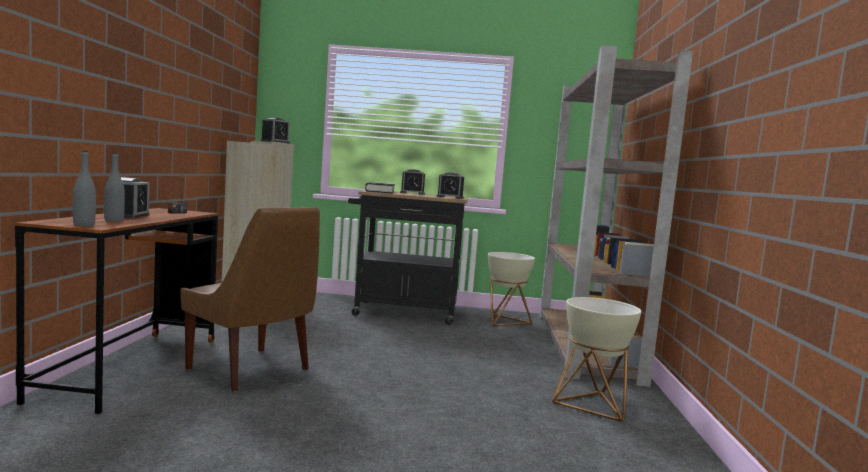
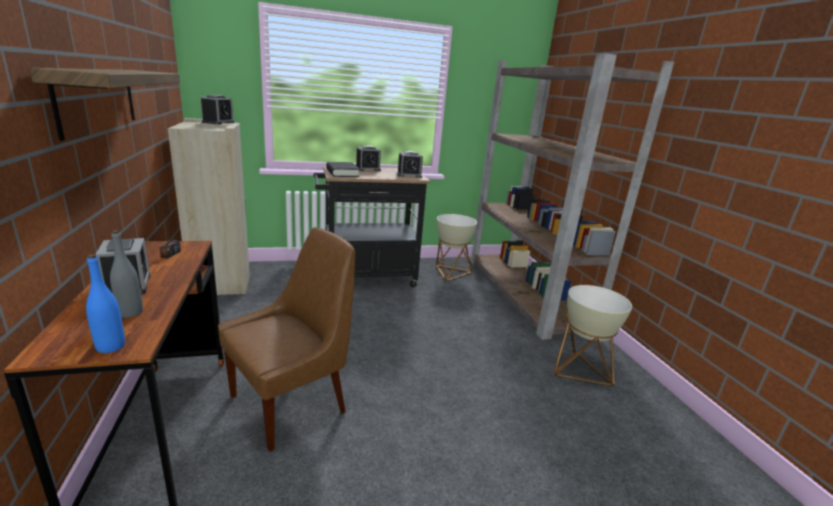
camera: 20 degrees left, 15 degrees up
grey bottle [73,151,96,226] -> blue bottle [86,254,125,353]
brown chair [180,207,320,392] -> brown chair turned 60 degrees counterclockwise [218,227,355,451]
none -> shelf [29,68,180,141]

